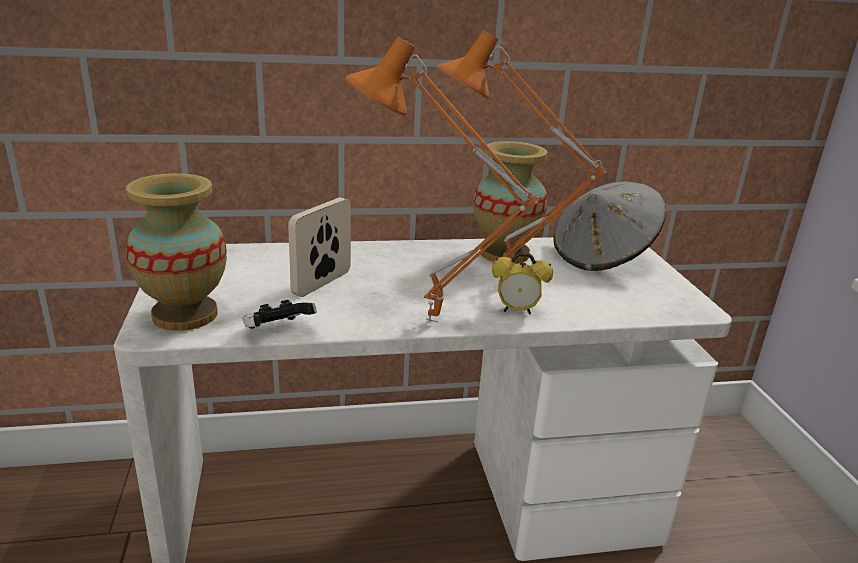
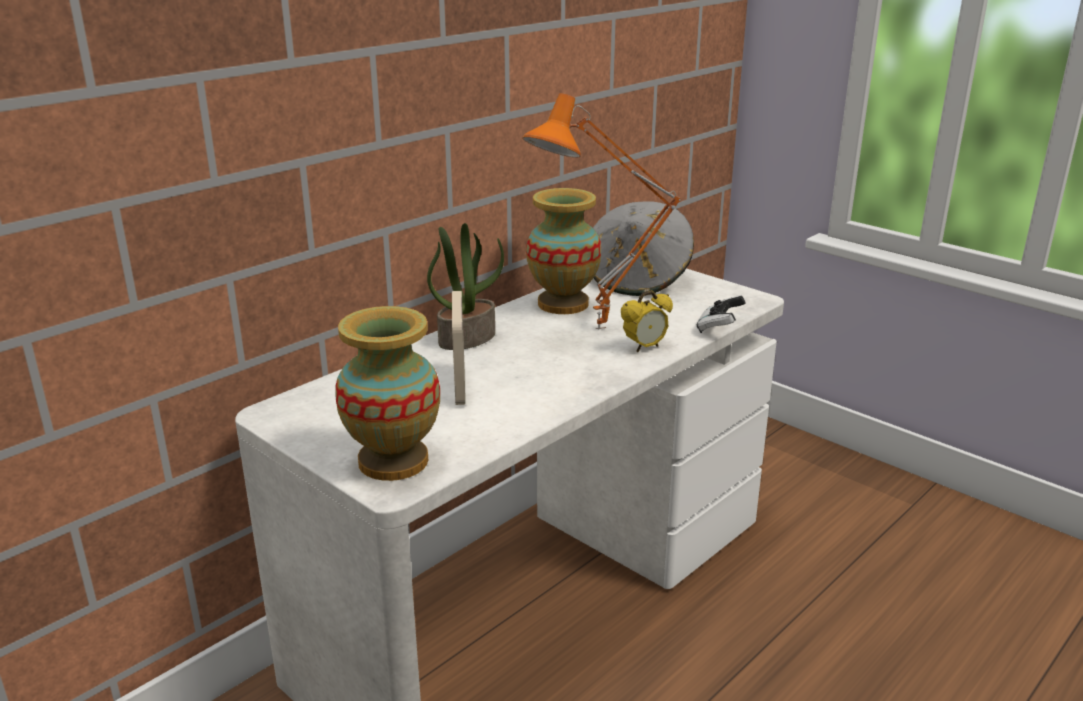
camera: 35 degrees left, 0 degrees up
game controller [243,300,317,329] -> game controller moved to [697,295,745,333]
orange table lamp [345,36,540,322] -> none
none -> potted plant [427,223,504,350]

